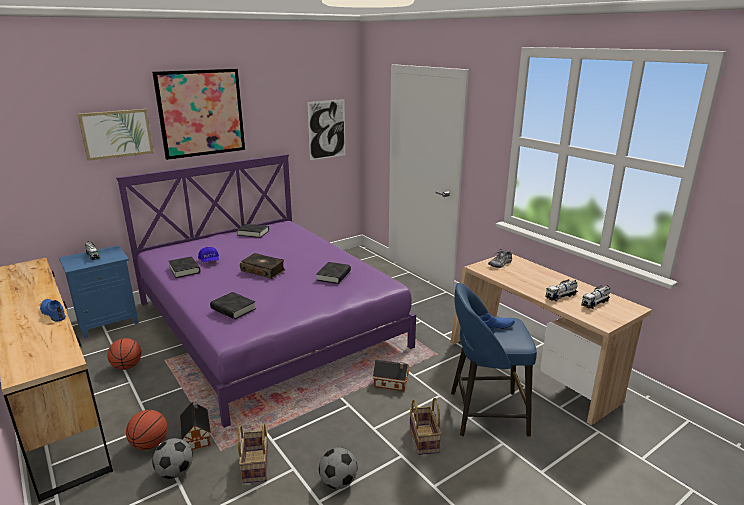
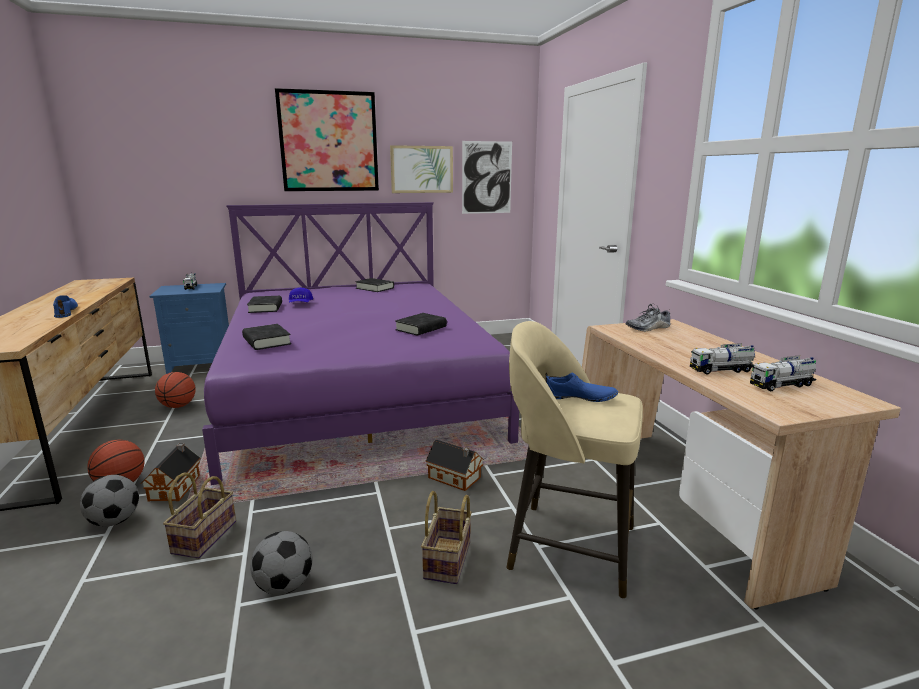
camera: 20 degrees right, 5 degrees down
picture [78,109,154,161] -> picture moved to [390,145,453,193]
book [240,253,285,279] -> none
blue stool [451,283,537,437] -> beige stool [506,321,643,598]

